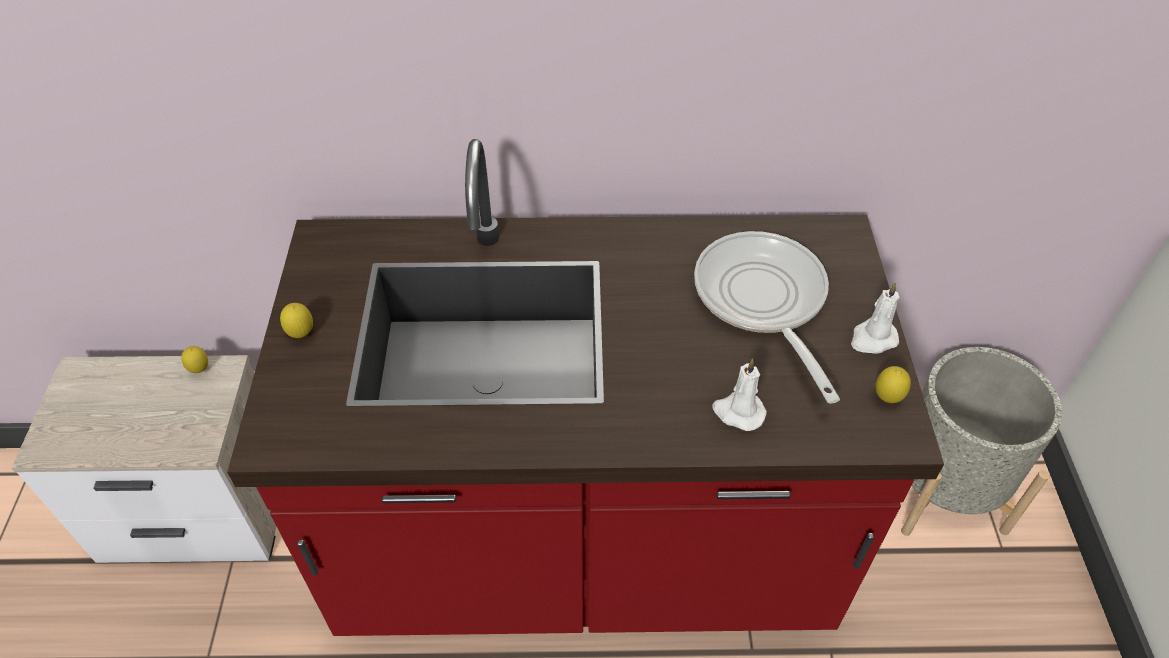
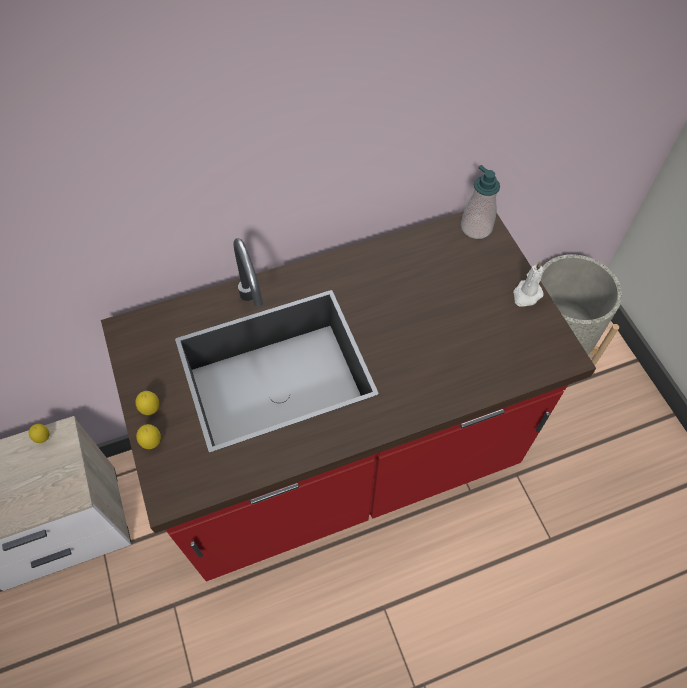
camera: 20 degrees left, 10 degrees up
frying pan [694,231,840,403] -> none
white candle [712,358,767,431] -> none
lemon [876,366,911,403] -> lemon moved to [136,424,161,449]
none -> soap dispenser [461,165,500,239]

